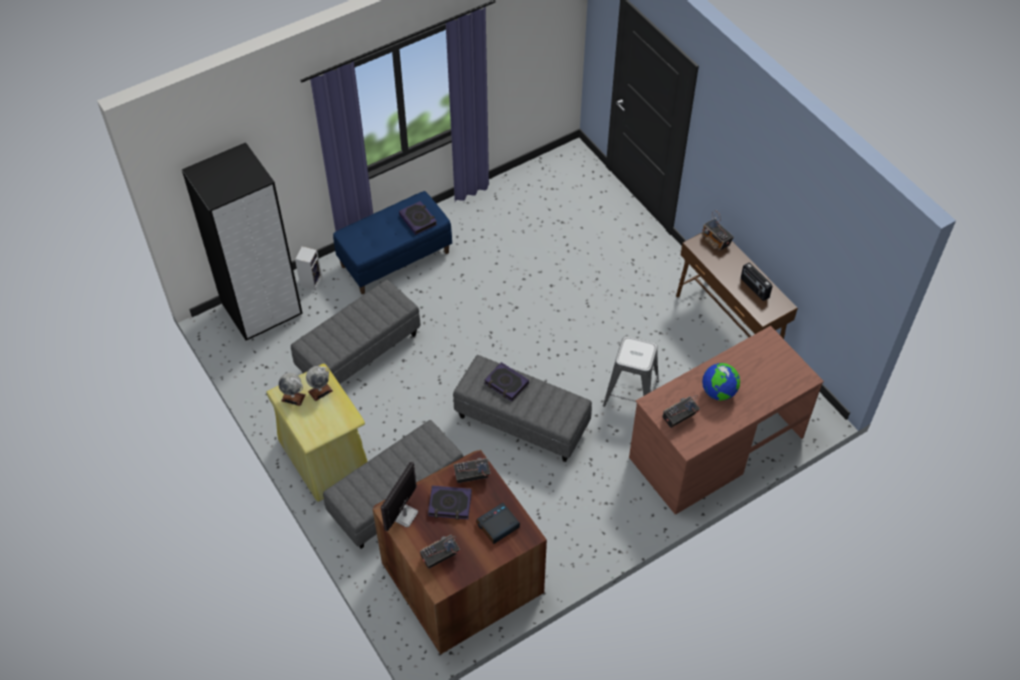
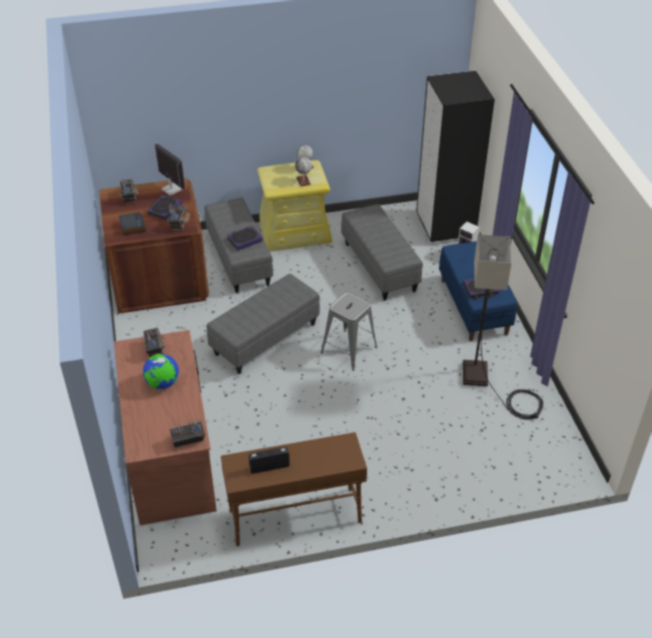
camera: 110 degrees right, 10 degrees down
book [484,362,529,401] -> book moved to [227,226,263,251]
grey stool [603,336,659,407] -> grey stool moved to [321,292,377,371]
radio [702,210,734,251] -> radio moved to [169,418,206,448]
none -> floor lamp [463,235,543,420]

